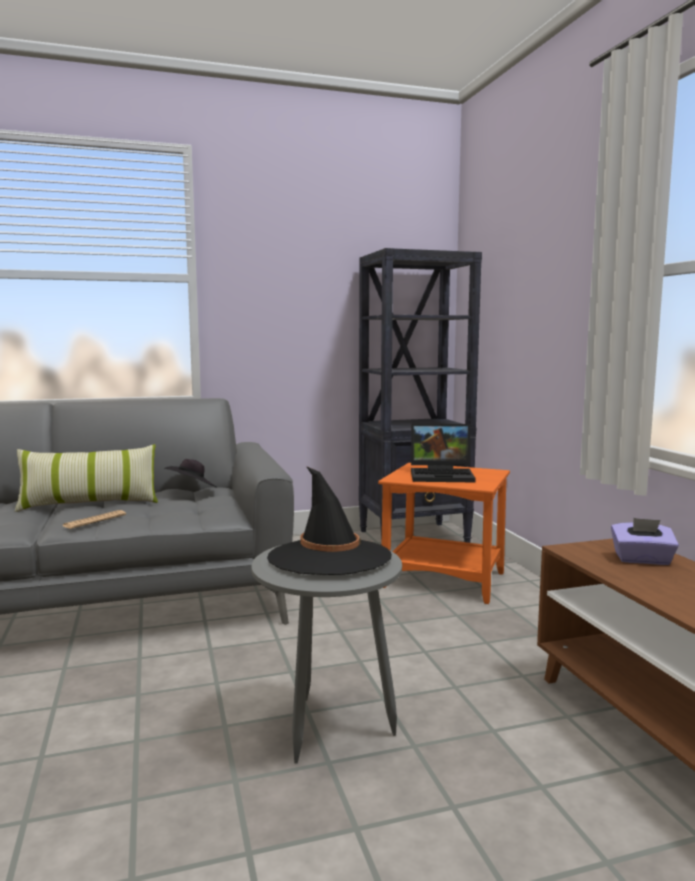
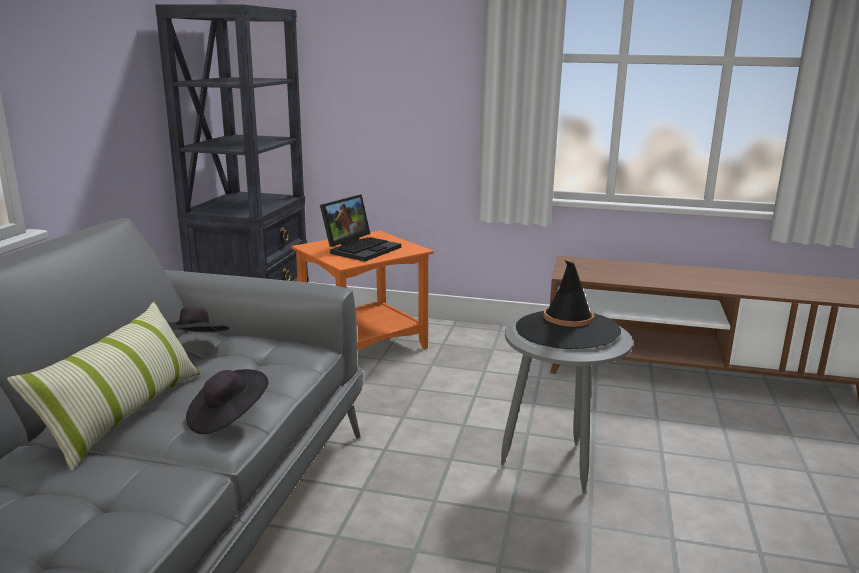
camera: 60 degrees left, 10 degrees up
newspaper [63,510,126,529] -> black hat [186,369,269,434]
purple tissue box [611,518,679,565] -> none

